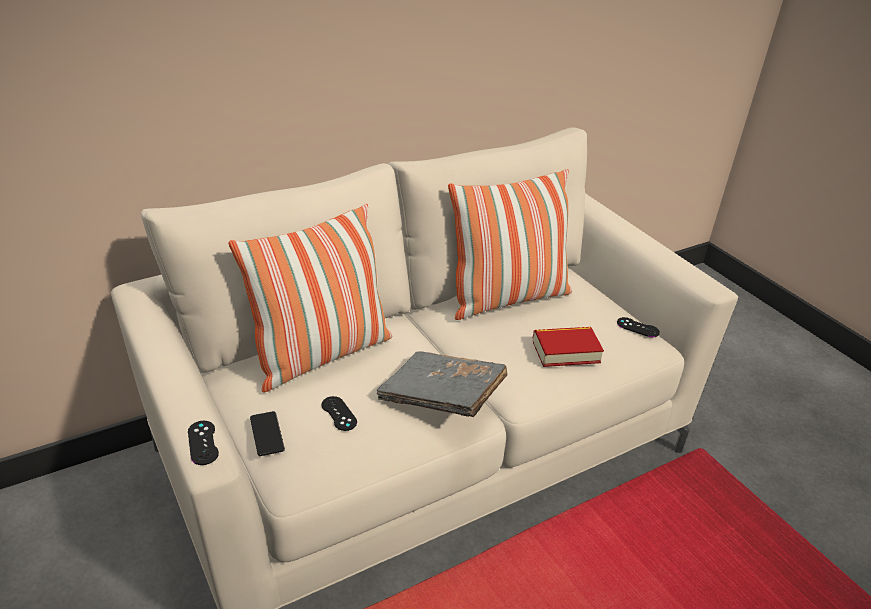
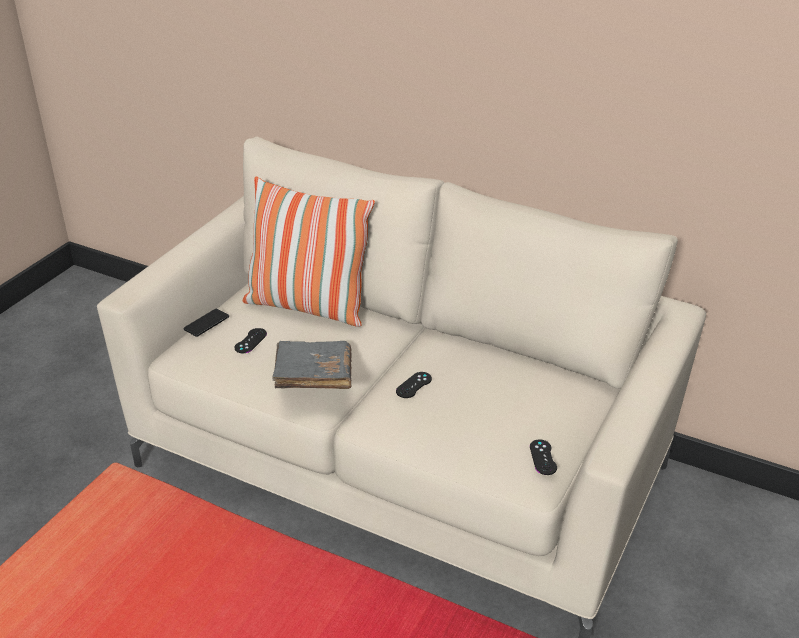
camera: 60 degrees right, 0 degrees up
black game controller [188,421,219,465] -> black game controller moved to [396,372,432,398]
pillow [448,169,572,320] -> none
book [533,327,604,367] -> none

